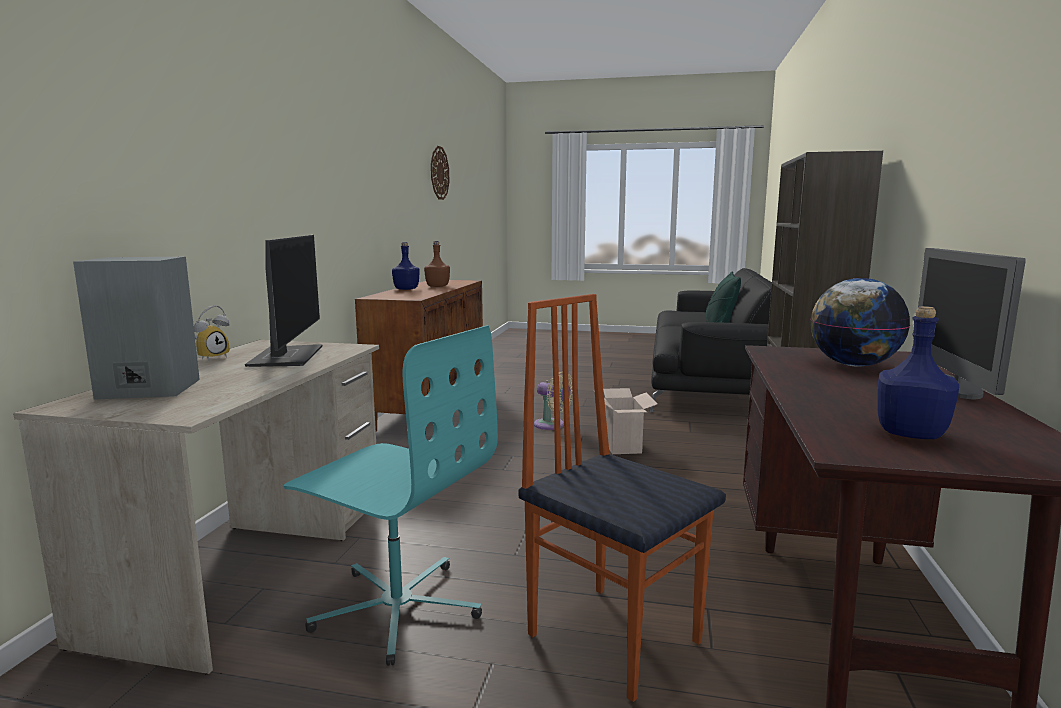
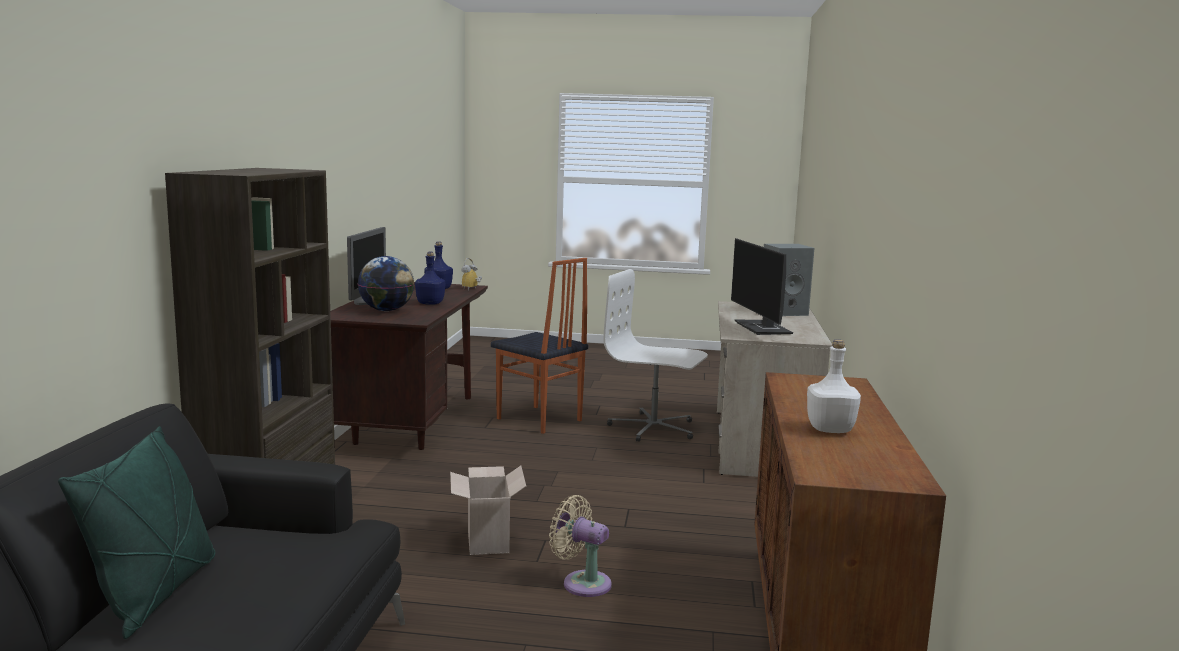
camera: 175 degrees right, 0 degrees up
alarm clock [194,305,230,360] -> alarm clock moved to [461,258,482,290]
turquoise office chair [284,325,498,666] -> white office chair [603,269,708,442]
blue bottle [392,242,420,290] -> blue bottle moved to [415,252,445,305]
brown bottle [424,241,450,287] -> white bottle [807,340,861,433]
wall clock [431,146,450,200] -> none

